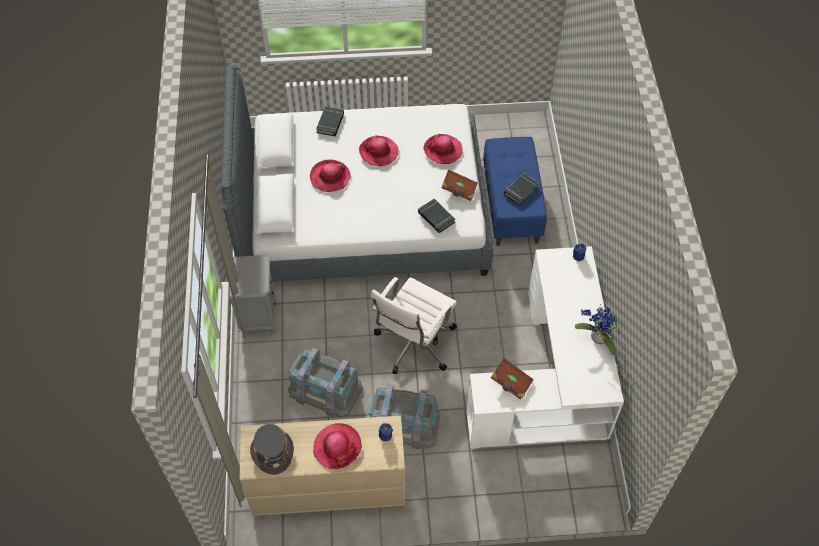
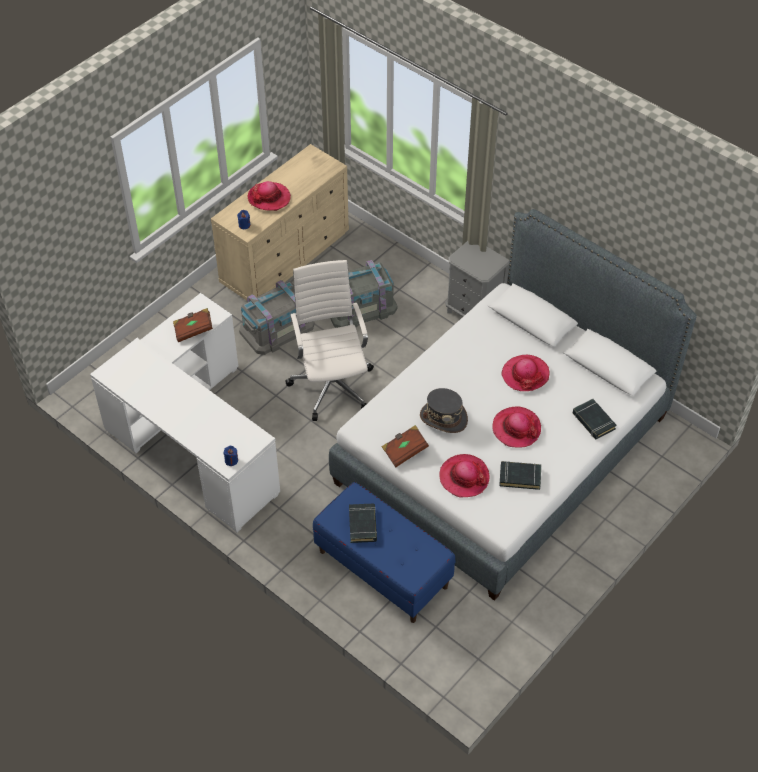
camera: 135 degrees right, 5 degrees down
grey hat [250,424,294,475] -> grey hat moved to [420,388,468,433]
black book [418,199,455,233] -> black book moved to [499,461,541,490]
potted plant [575,304,617,355] -> none

